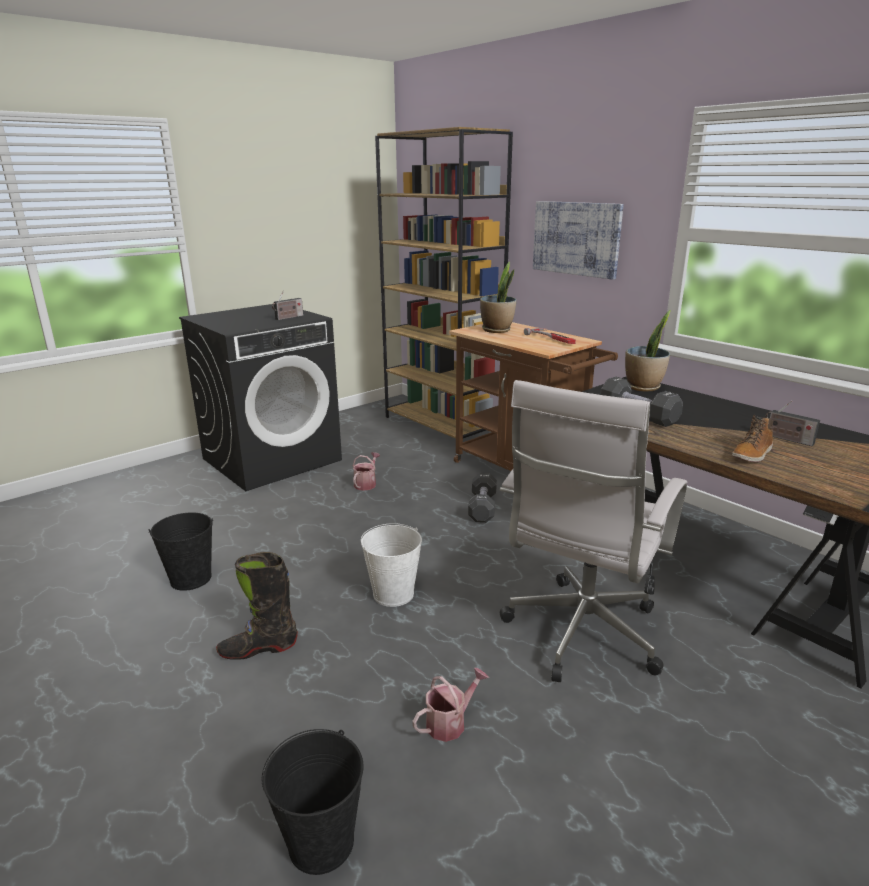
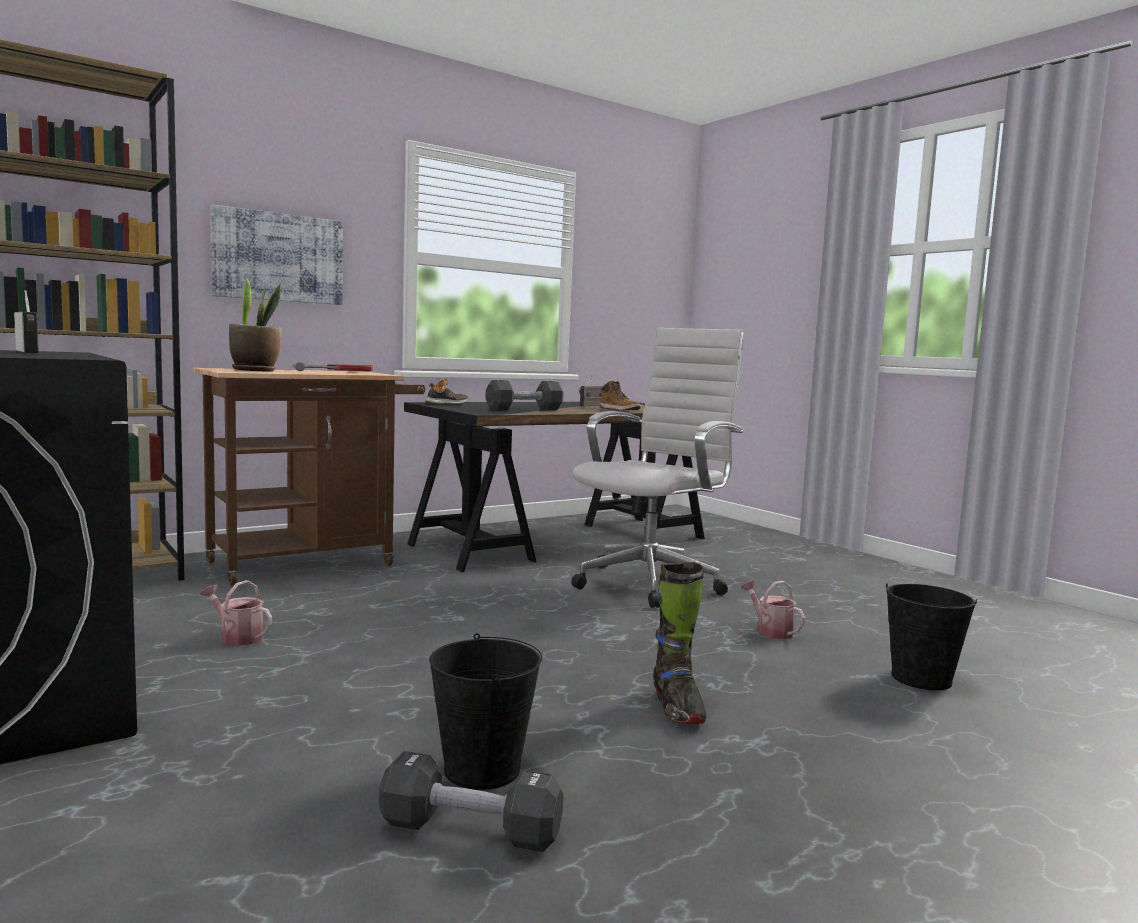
camera: 85 degrees left, 15 degrees down
white bucket [361,523,422,607] -> none
black dumbbell [468,473,497,523] -> black dumbbell moved to [379,751,563,852]
white office chair [500,380,687,682] -> white office chair turned 90 degrees counterclockwise [571,328,743,608]
potted plant [625,310,671,392] -> shoe [425,378,469,404]

